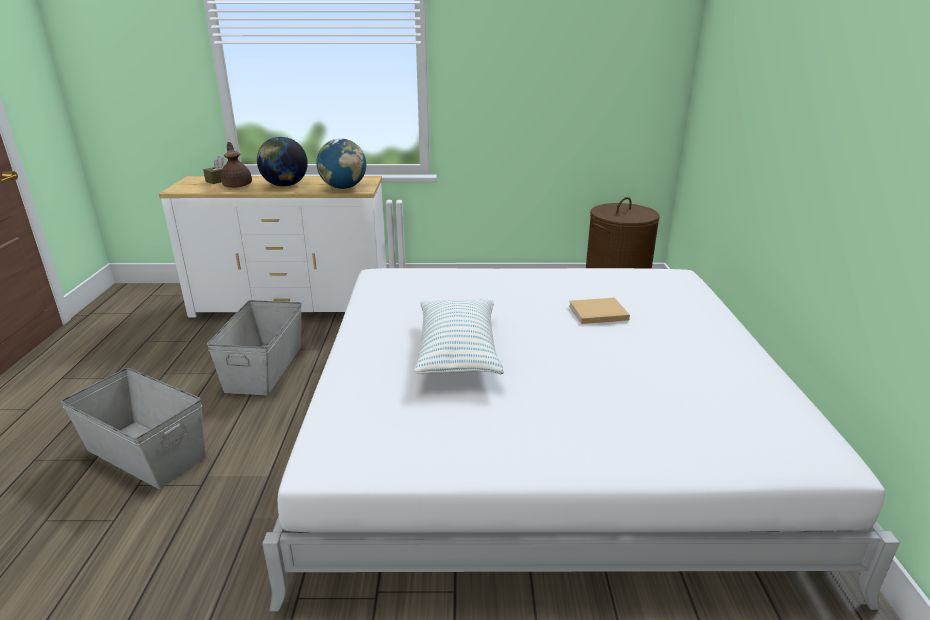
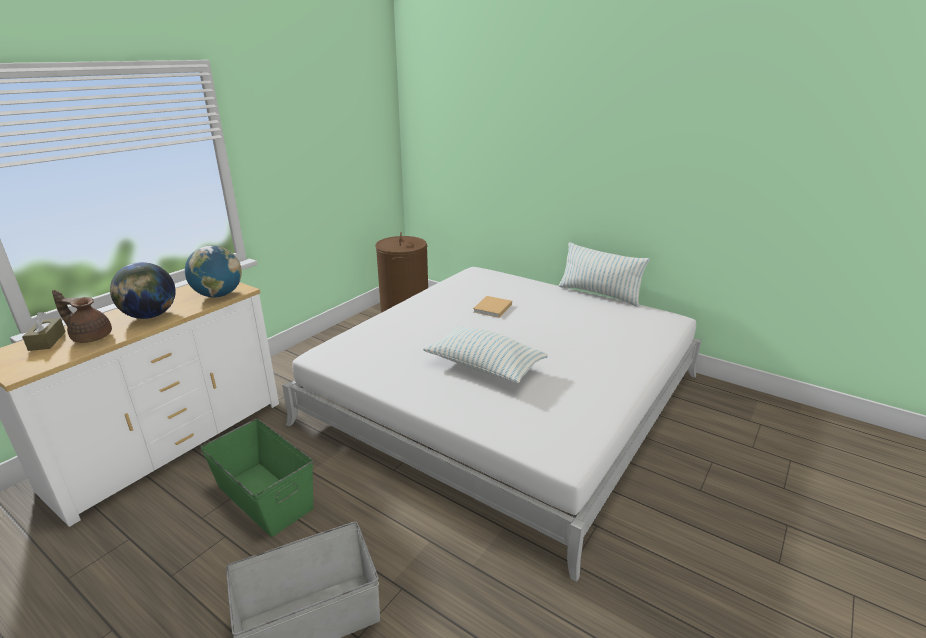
camera: 55 degrees left, 0 degrees up
grey storage box [207,300,302,396] -> green storage box [200,419,313,537]
none -> pillow [559,242,650,307]

